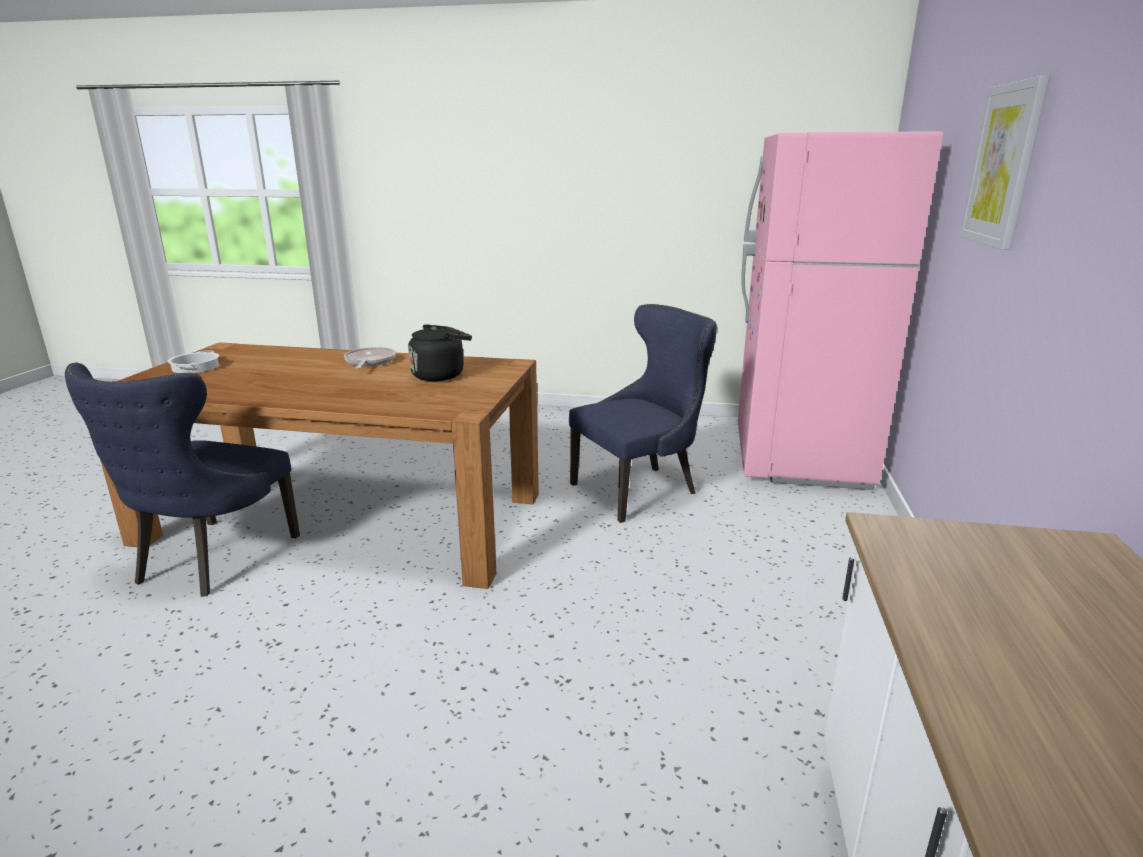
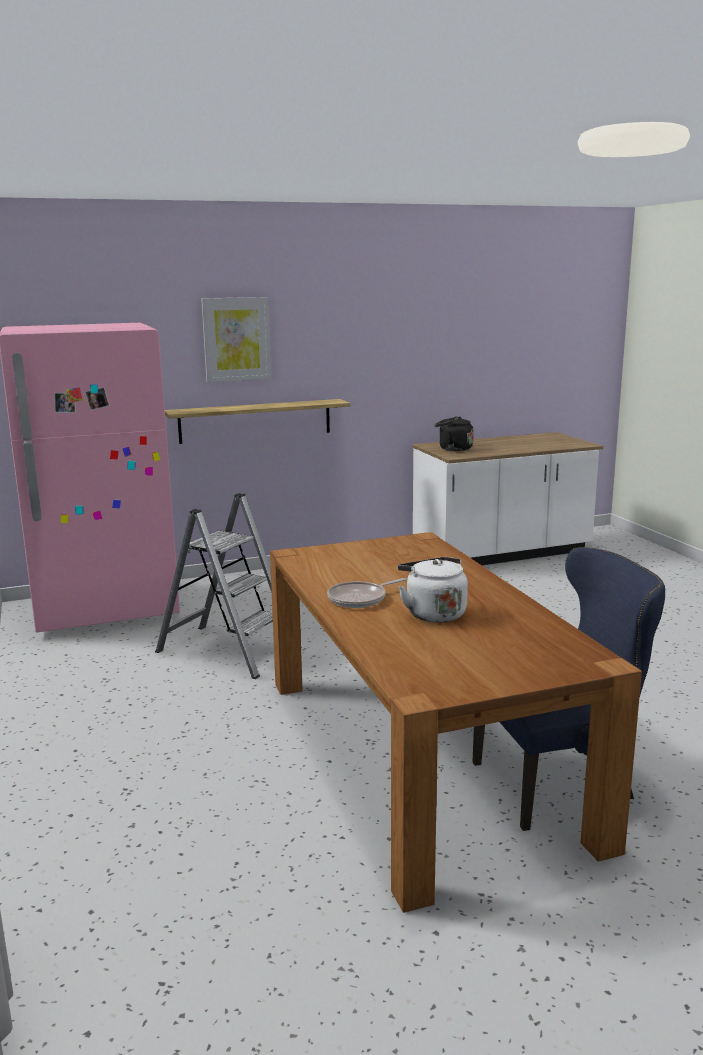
camera: 120 degrees left, 5 degrees down
cooking pot [168,351,219,373] -> none
black kettle [408,324,472,381] -> black kettle moved to [434,416,473,451]
blue chair [569,304,717,523] -> grey step ladder [155,493,273,679]
none -> shelf [165,399,350,444]
none -> white kettle [398,557,468,623]

